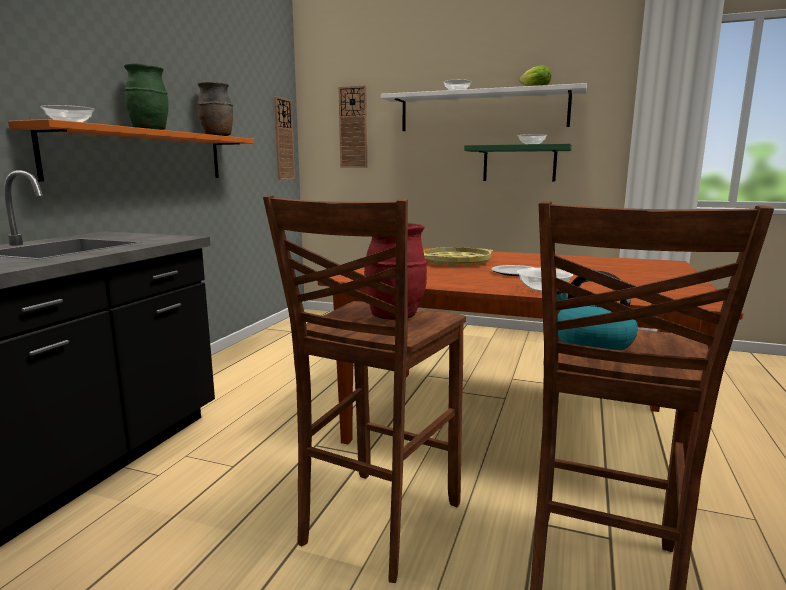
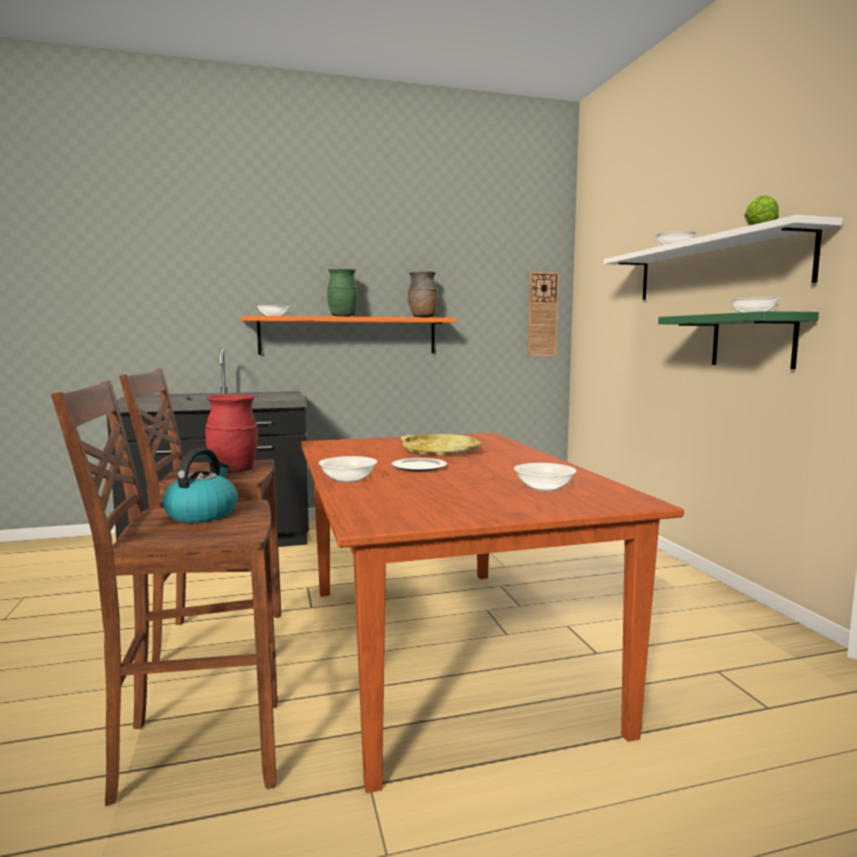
camera: 55 degrees right, 5 degrees down
wall clock [338,85,367,168] -> none
none -> bowl [514,463,577,491]

